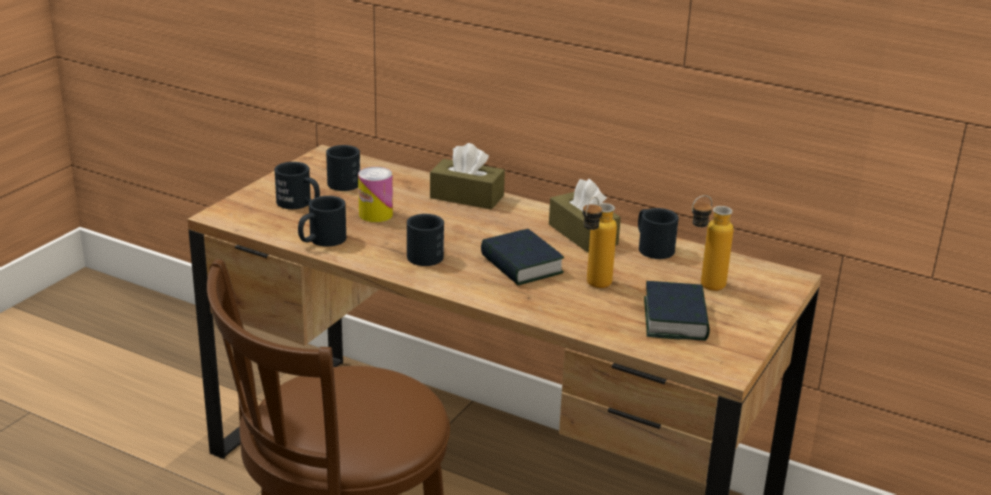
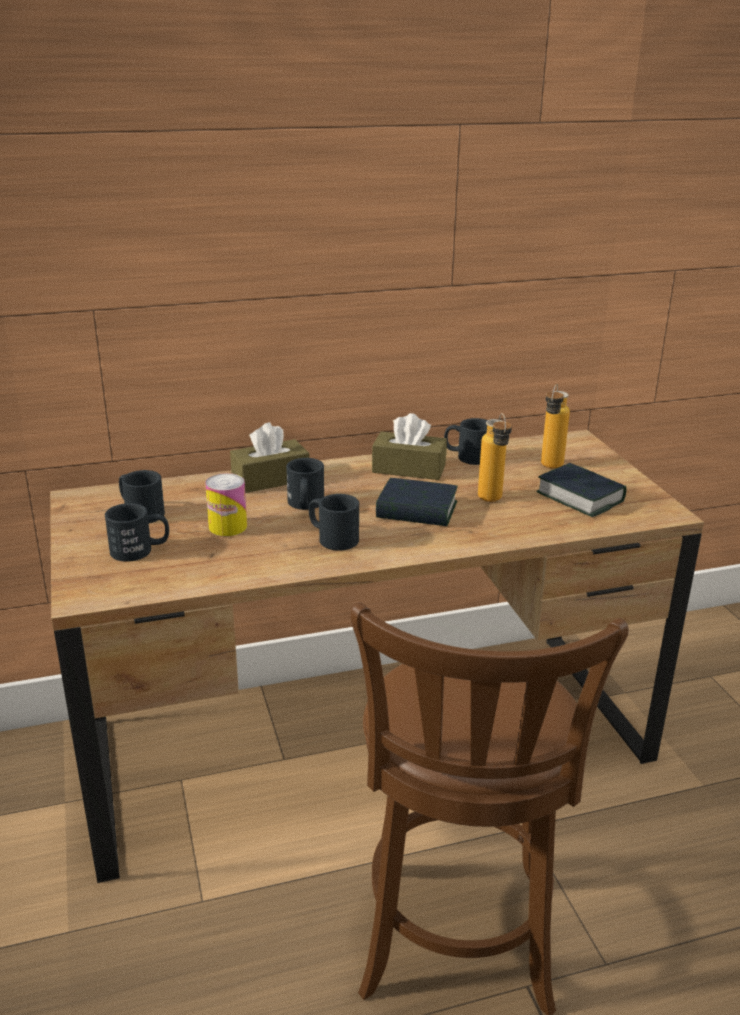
camera: 45 degrees left, 0 degrees up
black mug [298,196,346,247] -> black mug moved to [286,458,324,510]

